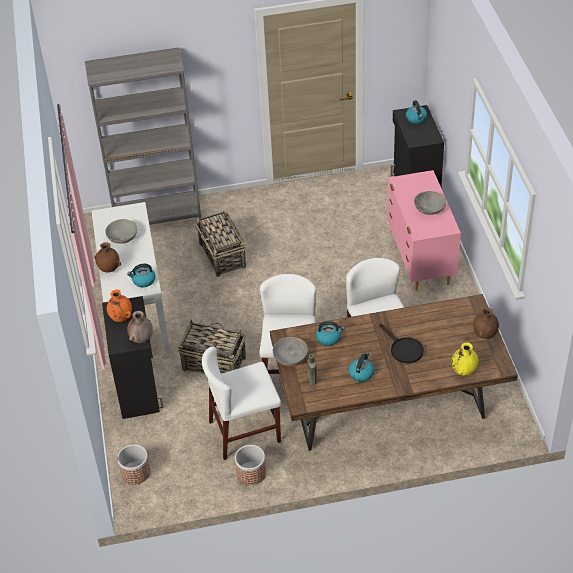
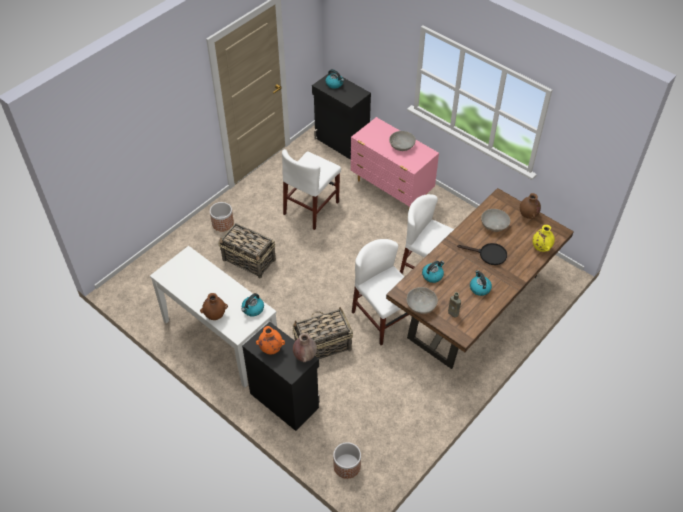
camera: 40 degrees left, 5 degrees up
grey bookcase [85,47,201,225] -> none
grey bowl [105,219,138,244] -> grey bowl moved to [481,209,510,232]
white chair [202,347,281,460] -> white chair moved to [282,149,341,230]
planter [235,445,266,485] -> planter moved to [210,202,234,232]

